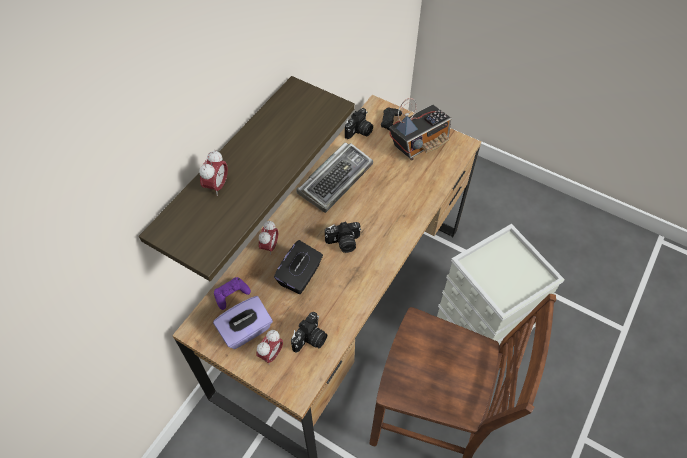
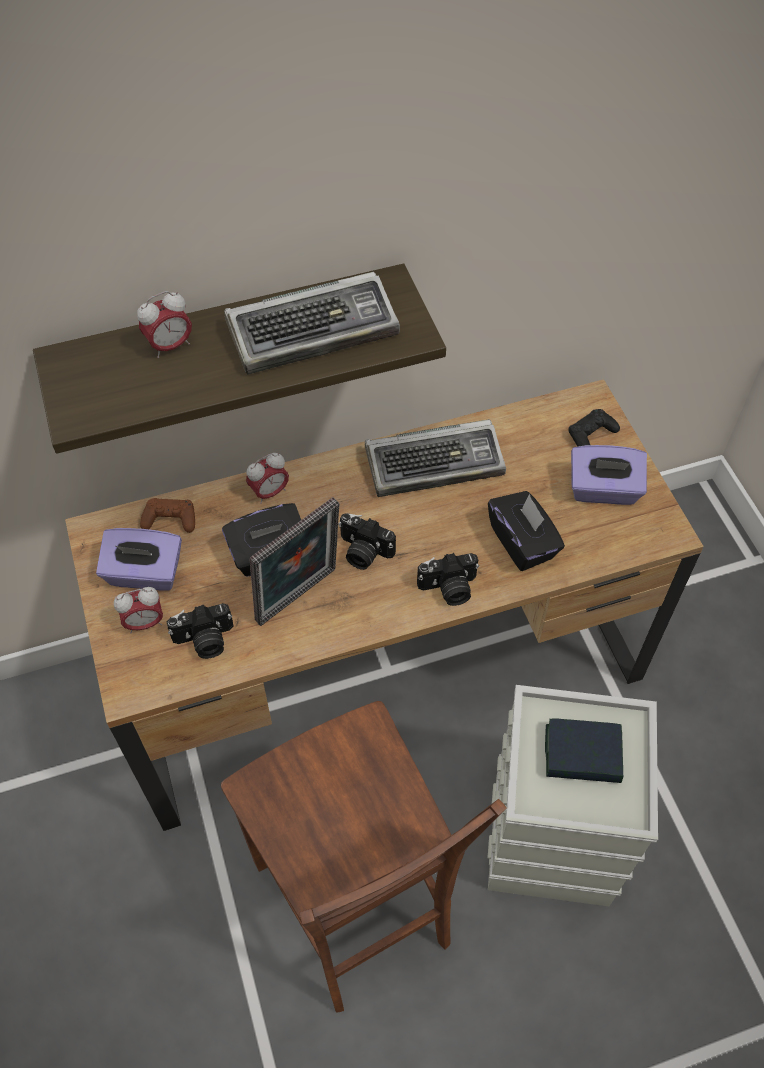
camera: 40 degrees right, 0 degrees up
purple game controller [214,277,251,310] -> brown game controller [140,498,195,533]
camera [345,108,373,139] -> camera moved to [417,553,479,606]
radio [389,98,452,160] -> purple tissue box [571,445,647,505]
none -> keyboard [224,272,400,374]
none -> picture frame [249,497,340,626]
none -> black tissue box [488,491,565,571]
none -> book [545,719,623,783]

